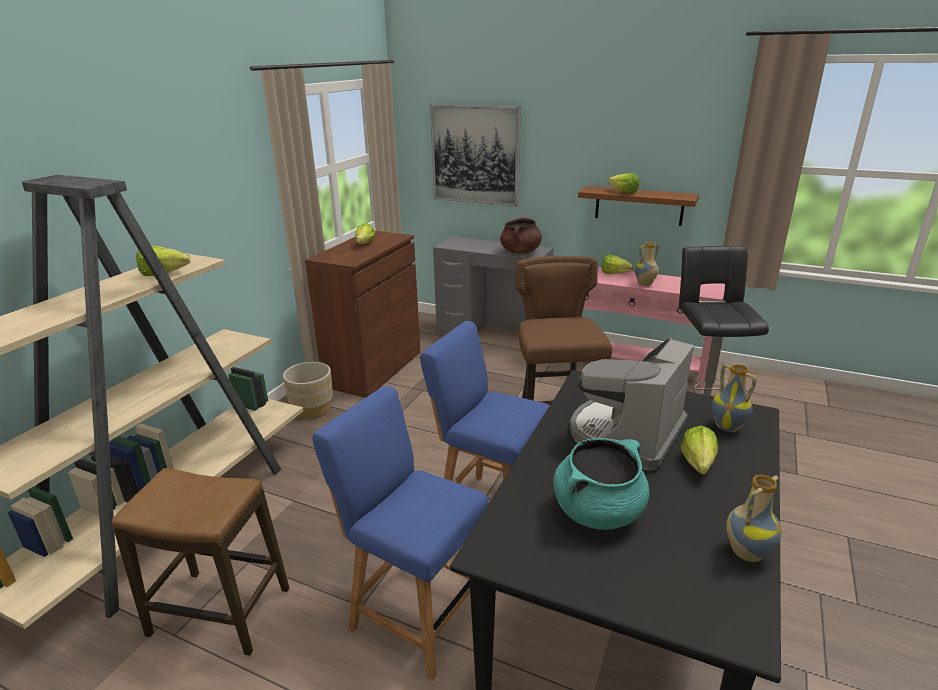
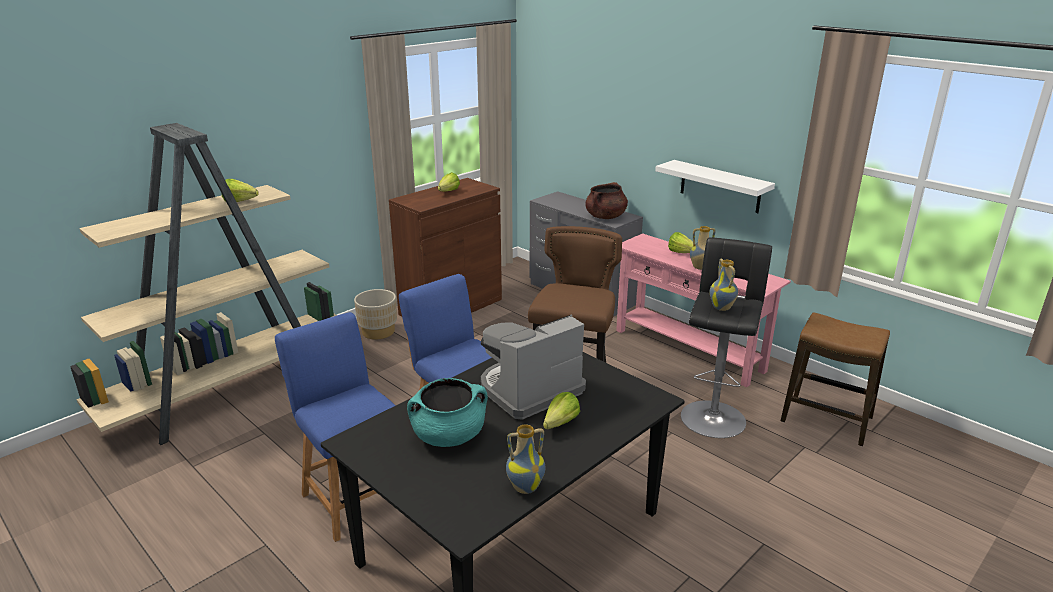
camera: 20 degrees right, 0 degrees up
stool [112,468,289,656] -> stool moved to [781,312,890,446]
picture [430,104,521,207] -> none
brown shelf [578,186,699,226] -> white shelf [655,160,775,213]
lettuce [608,173,639,194] -> none
vase [712,364,757,432] -> vase moved to [710,259,738,311]

